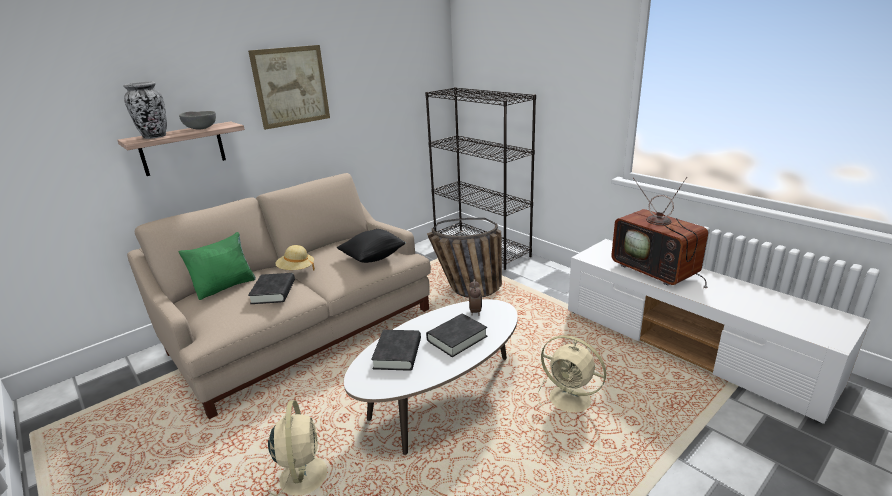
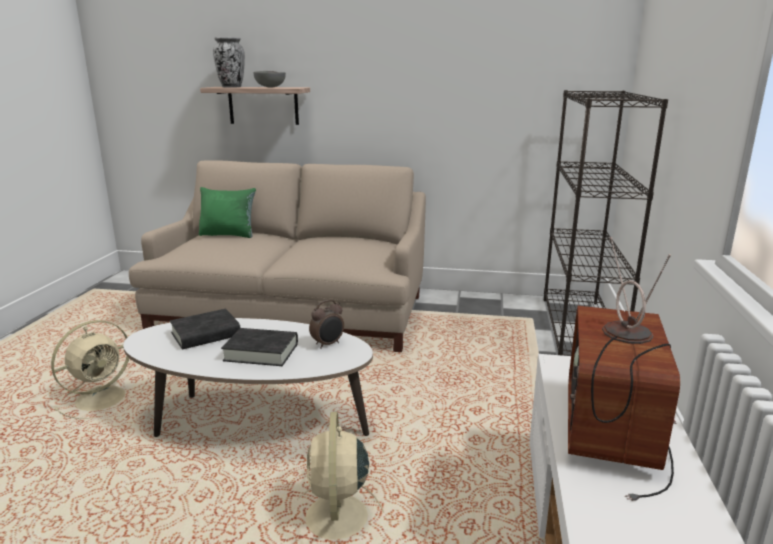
camera: 50 degrees right, 5 degrees down
picture [248,45,330,130] -> none
black book [248,273,295,304] -> none
beige hat [275,245,315,271] -> none
black pillow [337,229,406,263] -> none
basket [427,218,502,298] -> none

